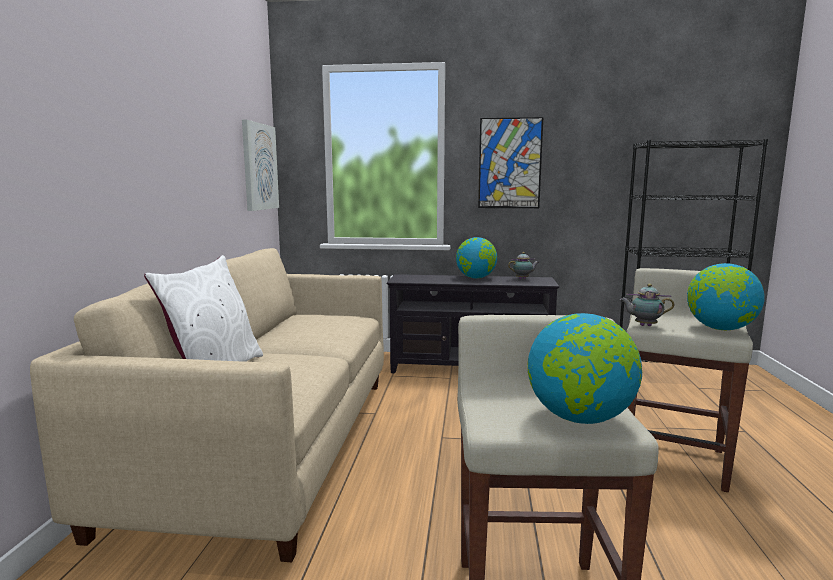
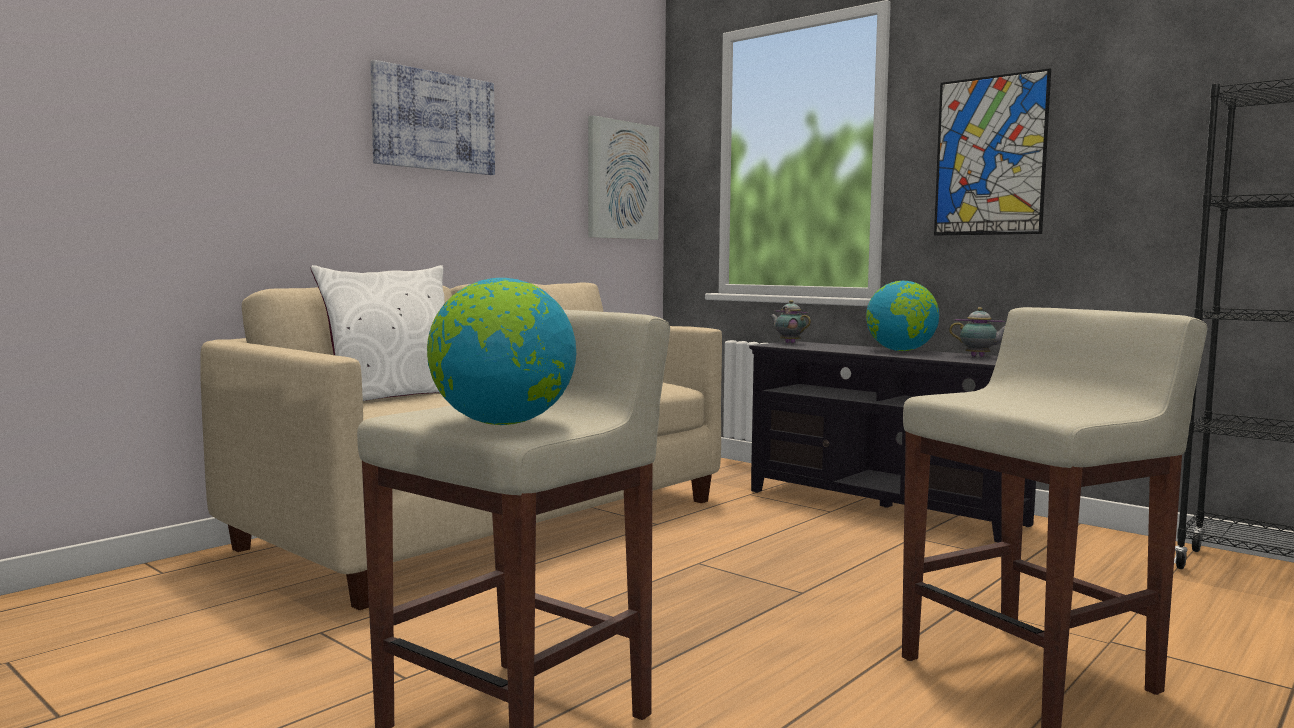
camera: 35 degrees right, 5 degrees down
teapot [620,284,674,326] -> teapot moved to [770,300,811,343]
globe [687,263,765,330] -> none
none -> picture [371,60,495,175]

